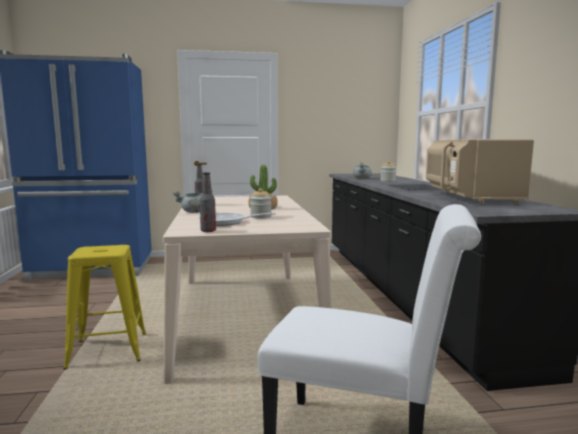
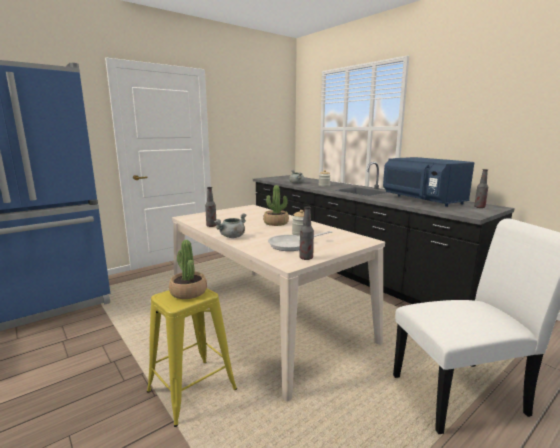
camera: 30 degrees left, 5 degrees up
beige microwave [426,139,534,204] -> blue microwave [383,157,474,207]
none -> potted plant [169,240,207,299]
none -> bottle [474,169,488,208]

